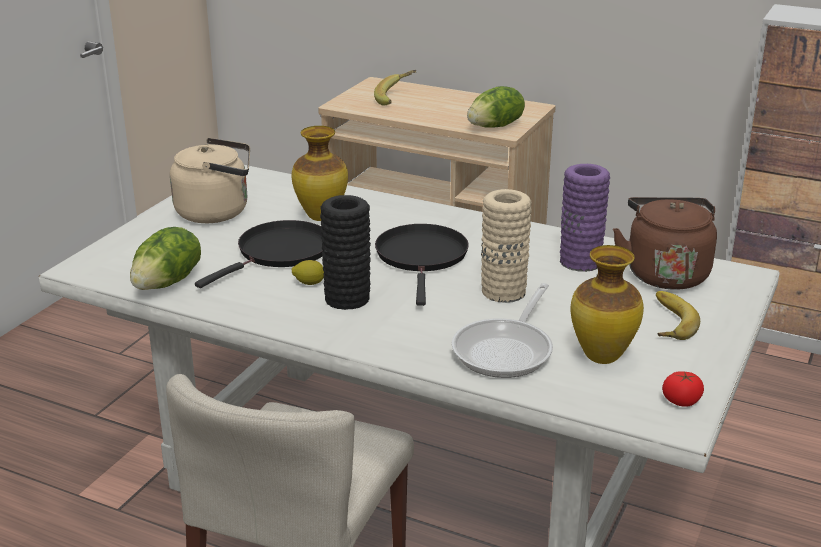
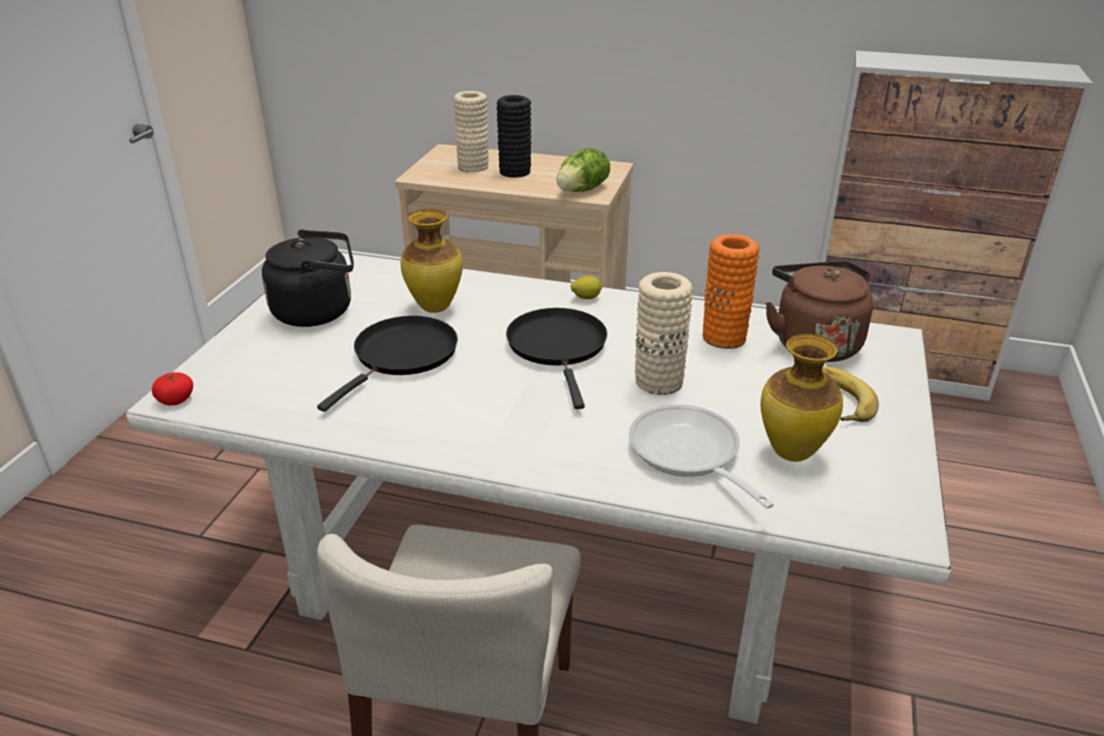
camera: 10 degrees left, 5 degrees up
lettuce [130,227,201,290] -> none
beige kettle [170,138,250,223] -> black kettle [262,230,354,327]
lemon [292,260,324,285] -> lemon moved to [571,276,603,299]
black vase [320,195,371,310] -> black vase moved to [497,95,531,178]
banana [374,70,416,106] -> beige vase [453,91,489,172]
frying pan [452,283,553,378] -> frying pan turned 135 degrees clockwise [629,405,774,509]
purple vase [560,164,610,272] -> orange vase [703,234,760,349]
tomato [662,371,704,407] -> tomato moved to [152,372,193,405]

